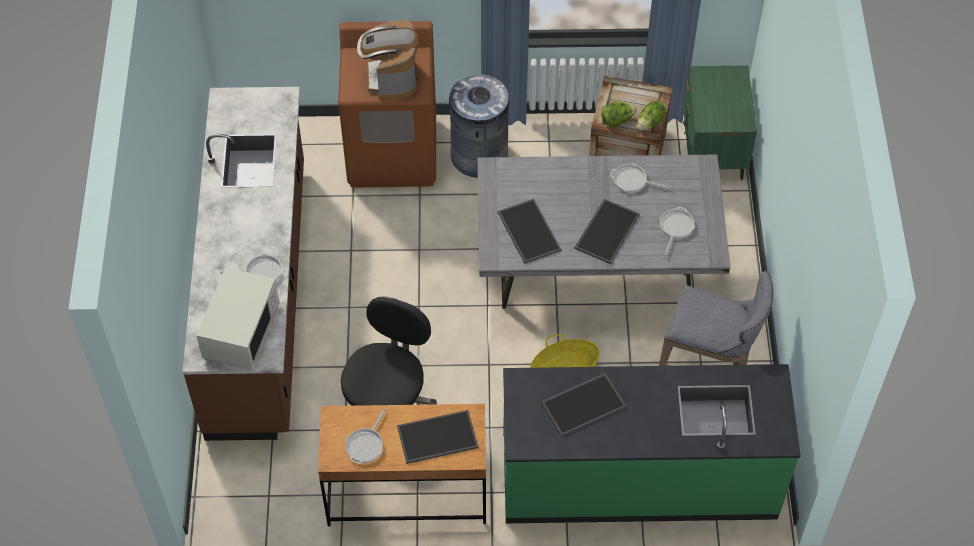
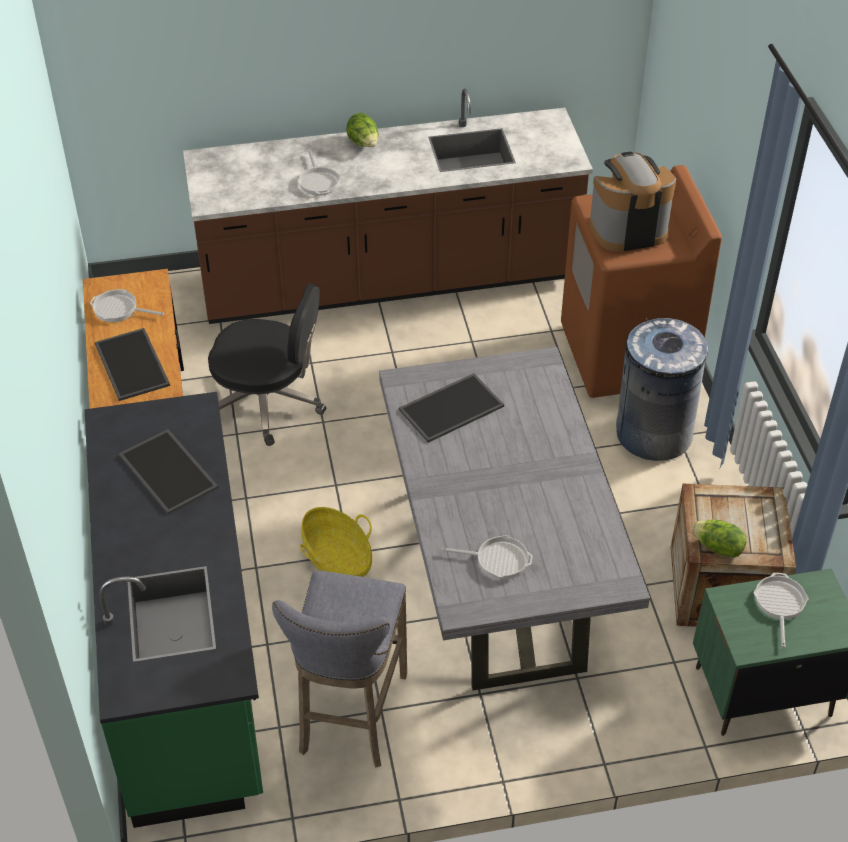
camera: 80 degrees right, 10 degrees down
white microwave [196,267,279,370] -> none
tray [574,199,640,264] -> none
lettuce [601,102,637,127] -> lettuce moved to [346,113,379,147]
frying pan [610,163,670,193] -> frying pan moved to [754,573,809,648]

